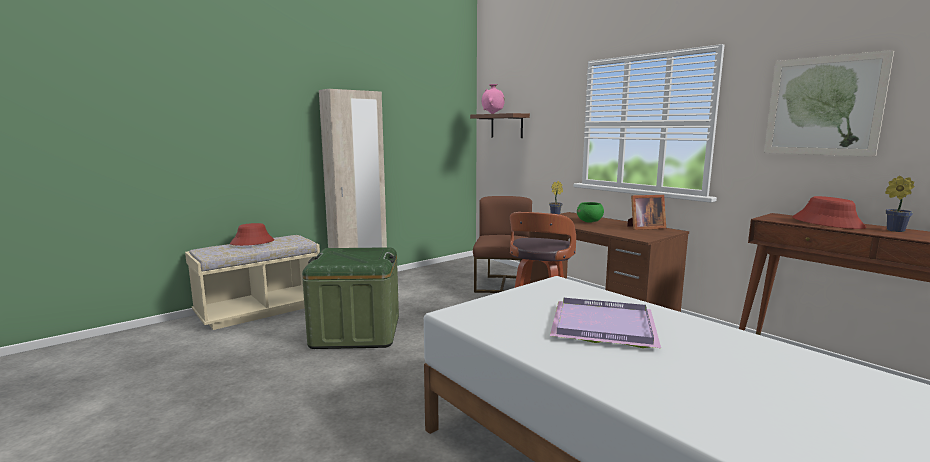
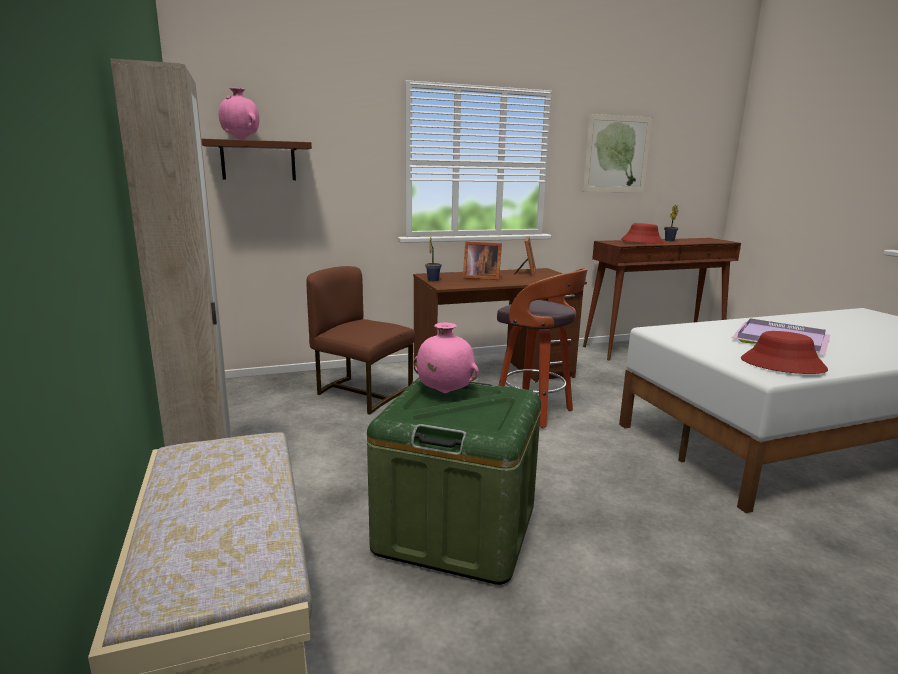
camera: 70 degrees left, 5 degrees up
red hat [230,223,274,246] -> red hat moved to [741,331,828,374]
green bowl [577,202,604,223] -> picture frame [463,241,502,280]
none -> pink vase [413,323,479,393]

